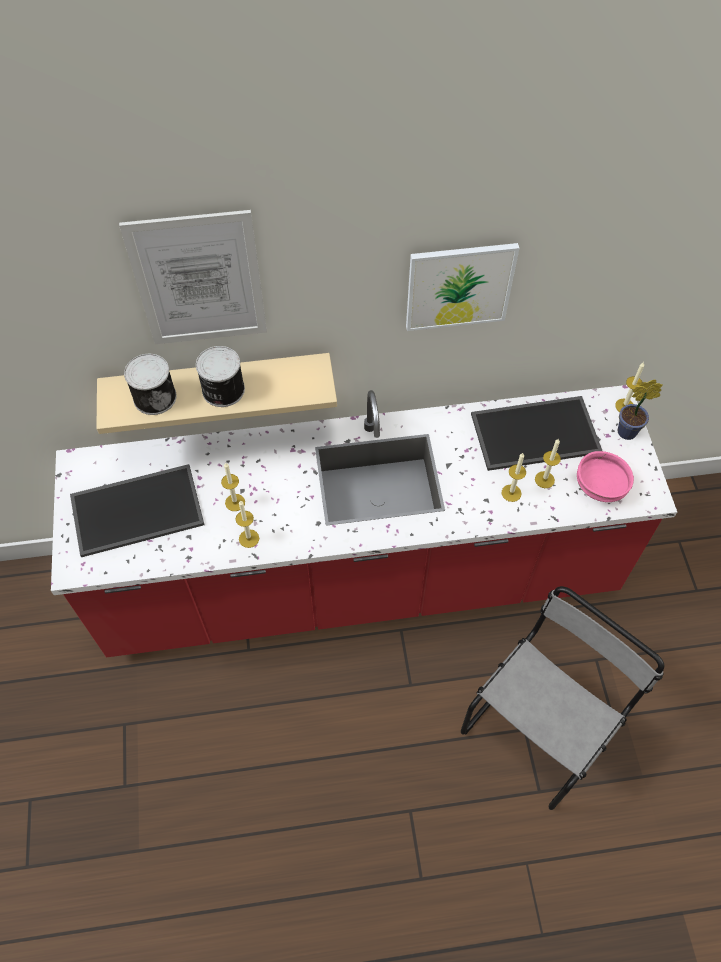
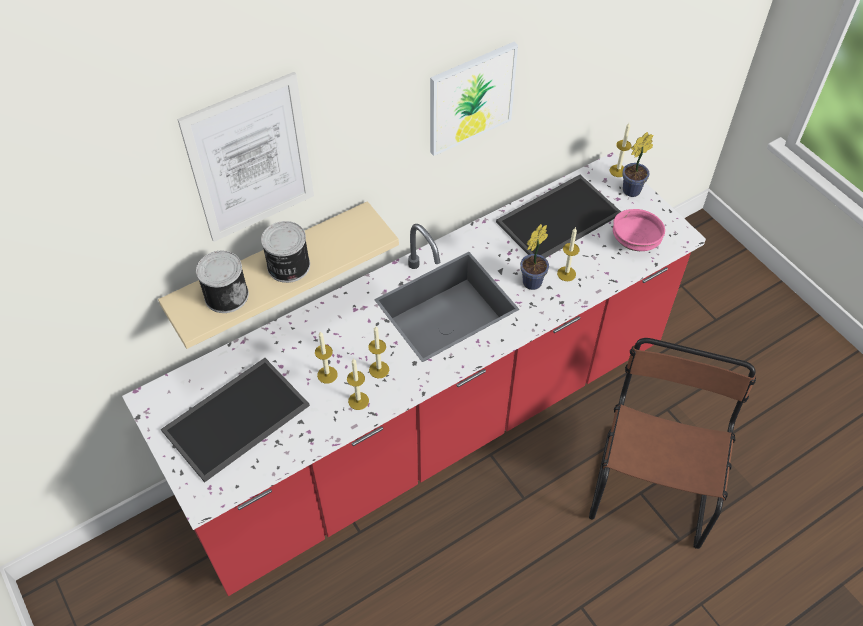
camera: 25 degrees left, 5 degrees down
grey chair [461,586,664,810] -> brown chair [589,338,756,549]
candle [535,439,561,488] -> candle moved to [368,326,389,379]
none -> potted plant [520,224,549,290]

